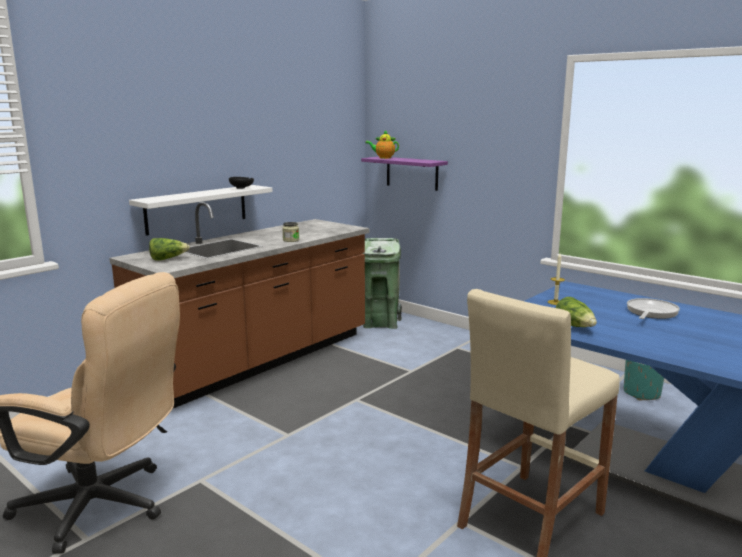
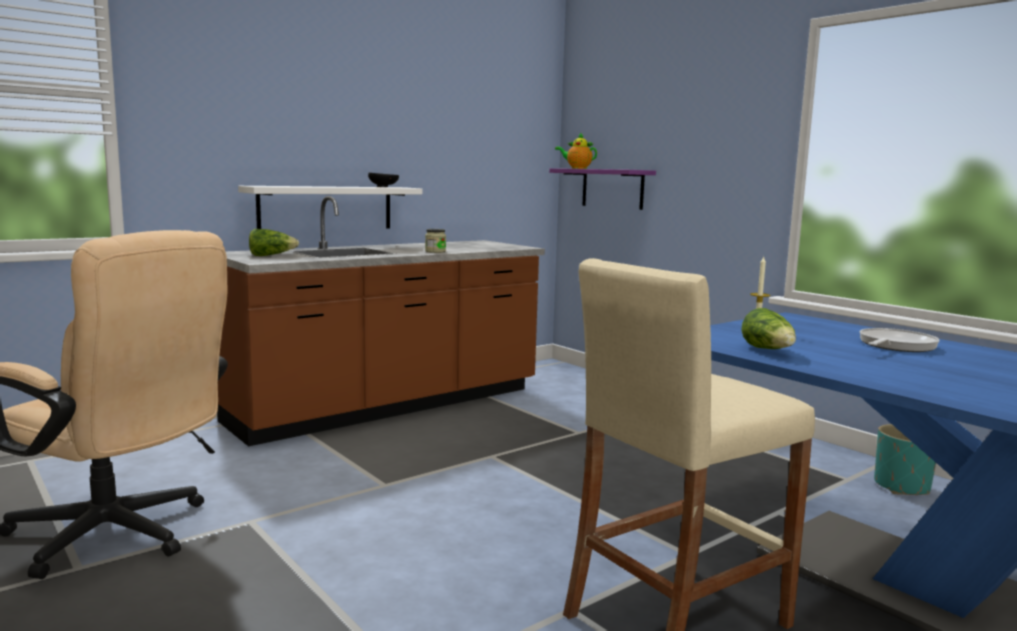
camera: 10 degrees right, 5 degrees down
green trash can [363,238,402,329] -> none

